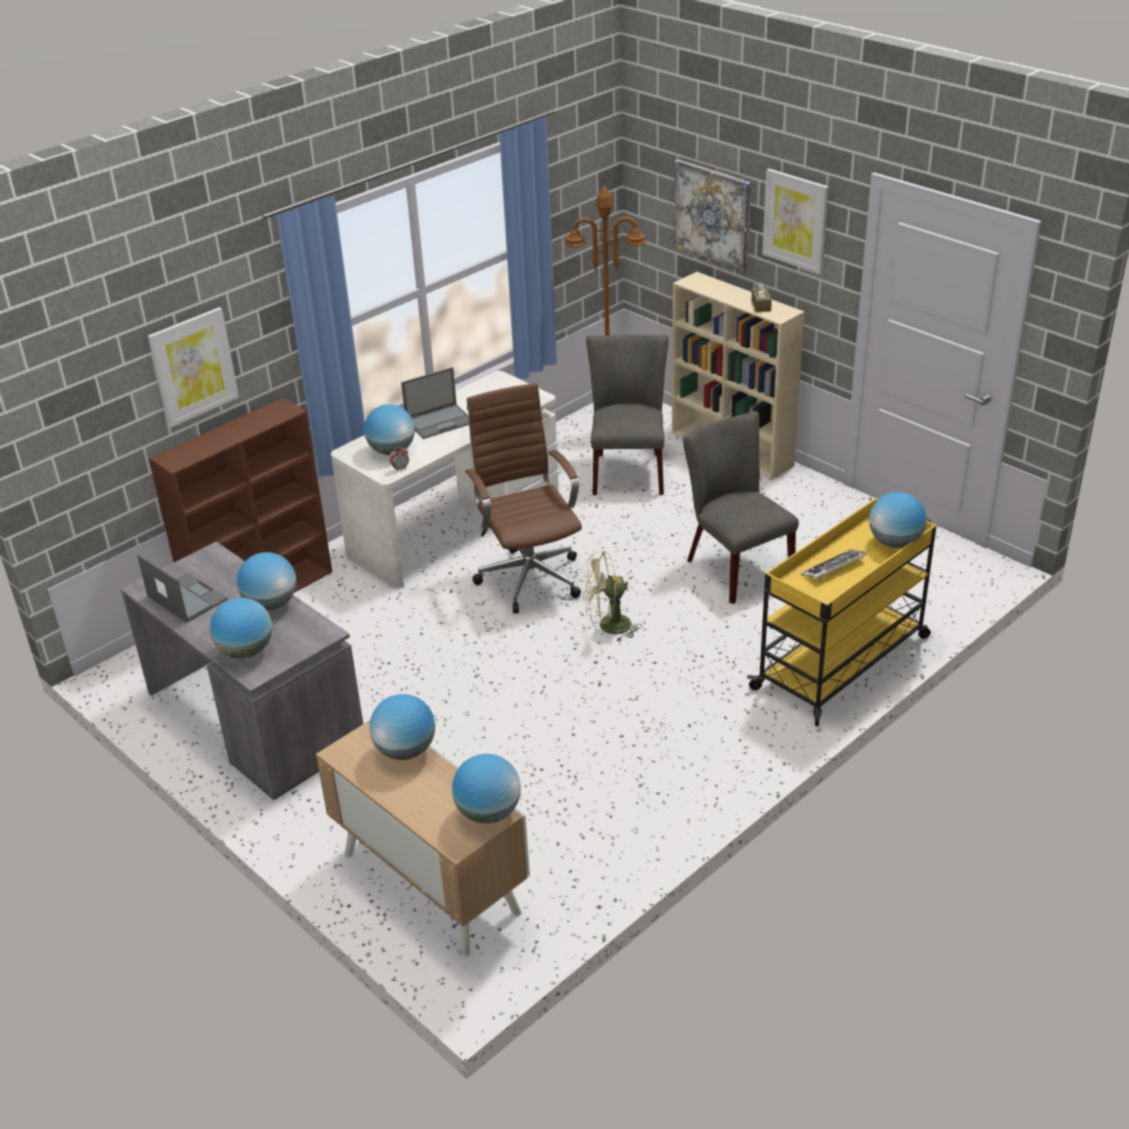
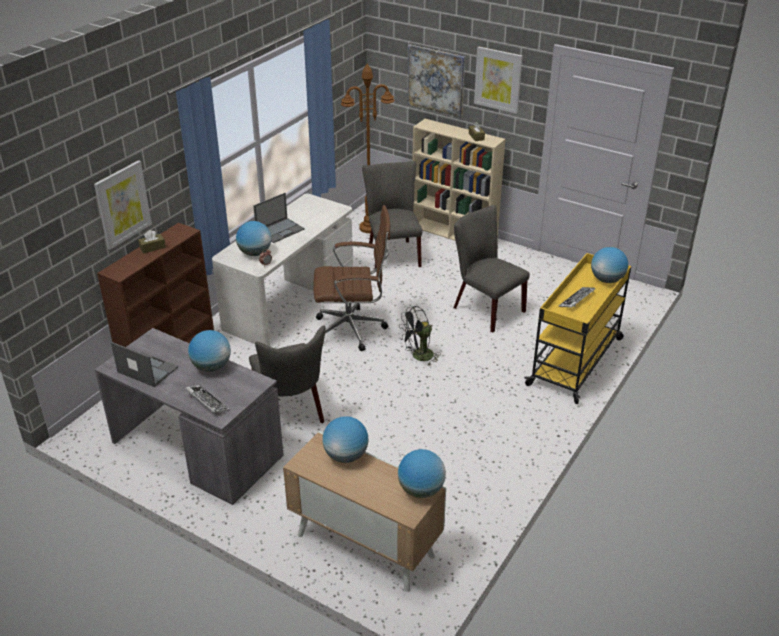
camera: 15 degrees left, 0 degrees up
globe [210,598,272,659] -> keyboard [185,385,229,413]
brown office chair [465,383,582,613] -> brown office chair turned 120 degrees clockwise [313,205,390,351]
green fan [583,551,642,642] -> black fan [399,306,441,366]
none -> brown tissue box [138,230,166,254]
none -> grey chair [249,325,325,423]

